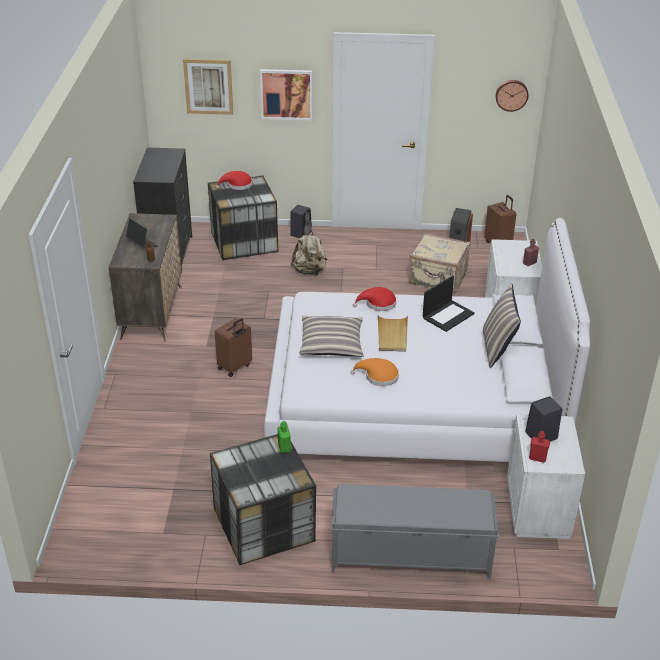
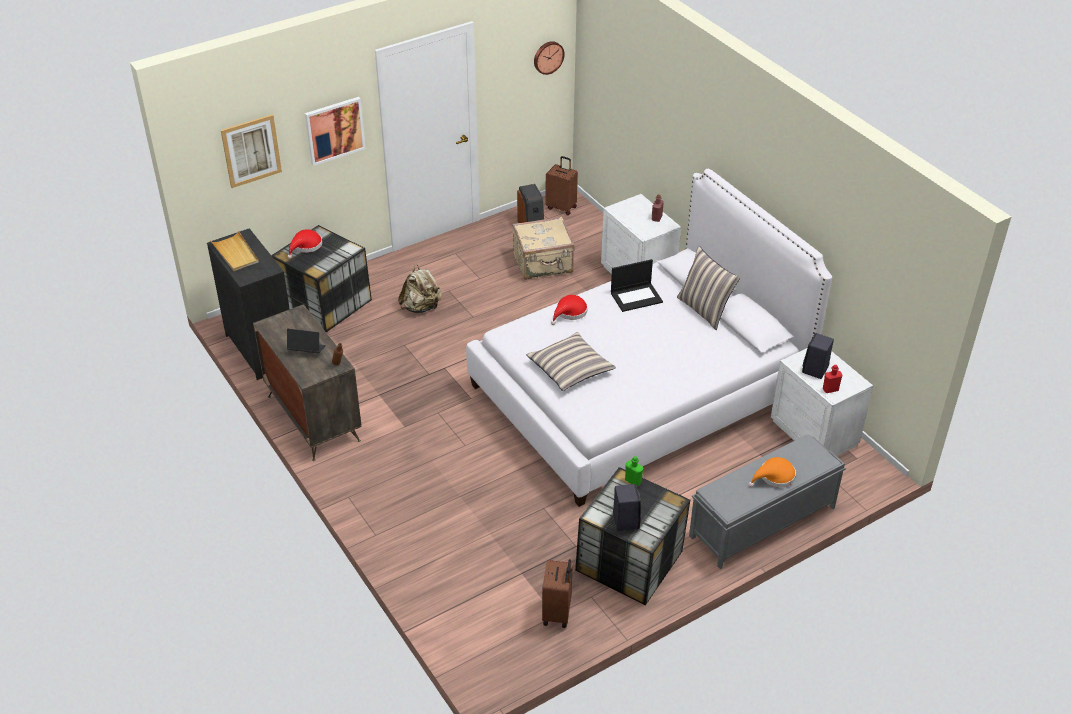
camera: 35 degrees left, 5 degrees up
brown suitcase [215,318,252,377] -> brown suitcase moved to [542,559,573,628]
black speaker [290,205,312,238] -> black speaker moved to [613,484,641,531]
orange hat [350,358,399,386] -> orange hat moved to [749,457,796,488]
beige tray [378,316,408,352] -> beige tray moved to [211,231,259,271]
laptop [423,275,475,332] -> laptop turned 60 degrees clockwise [611,259,663,312]

